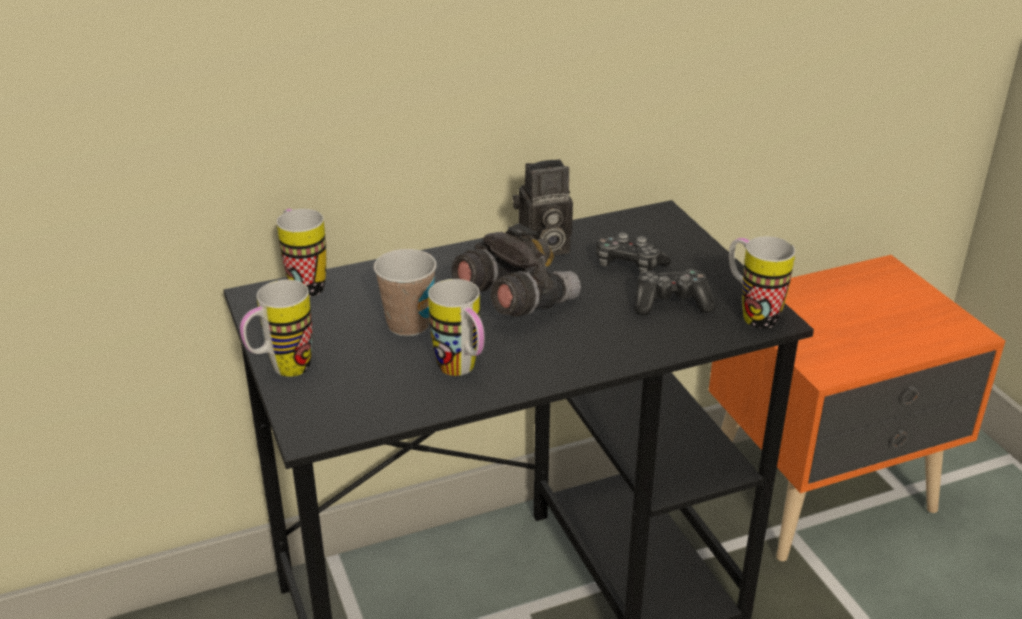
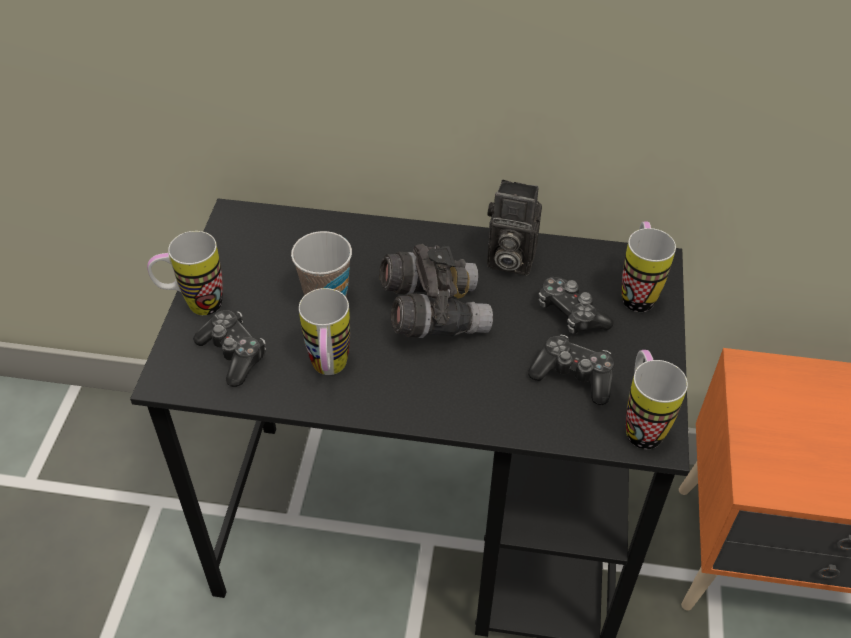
camera: 30 degrees right, 15 degrees up
mug [277,209,326,297] -> mug moved to [622,221,676,312]
none -> game controller [193,310,266,387]

